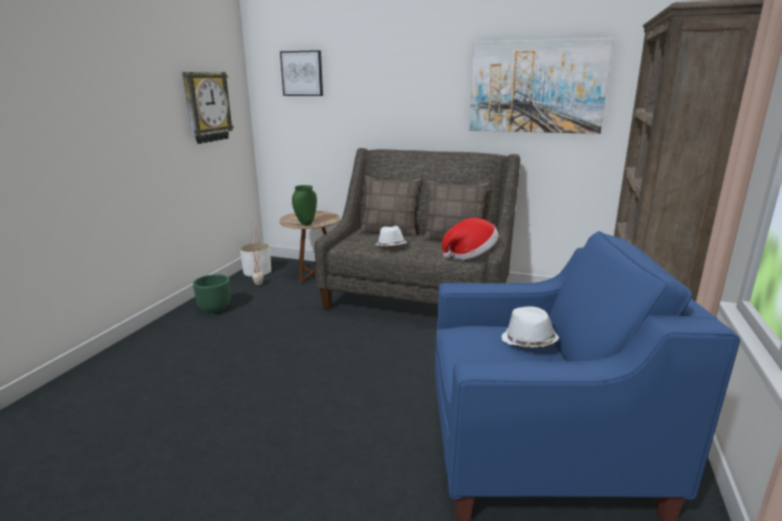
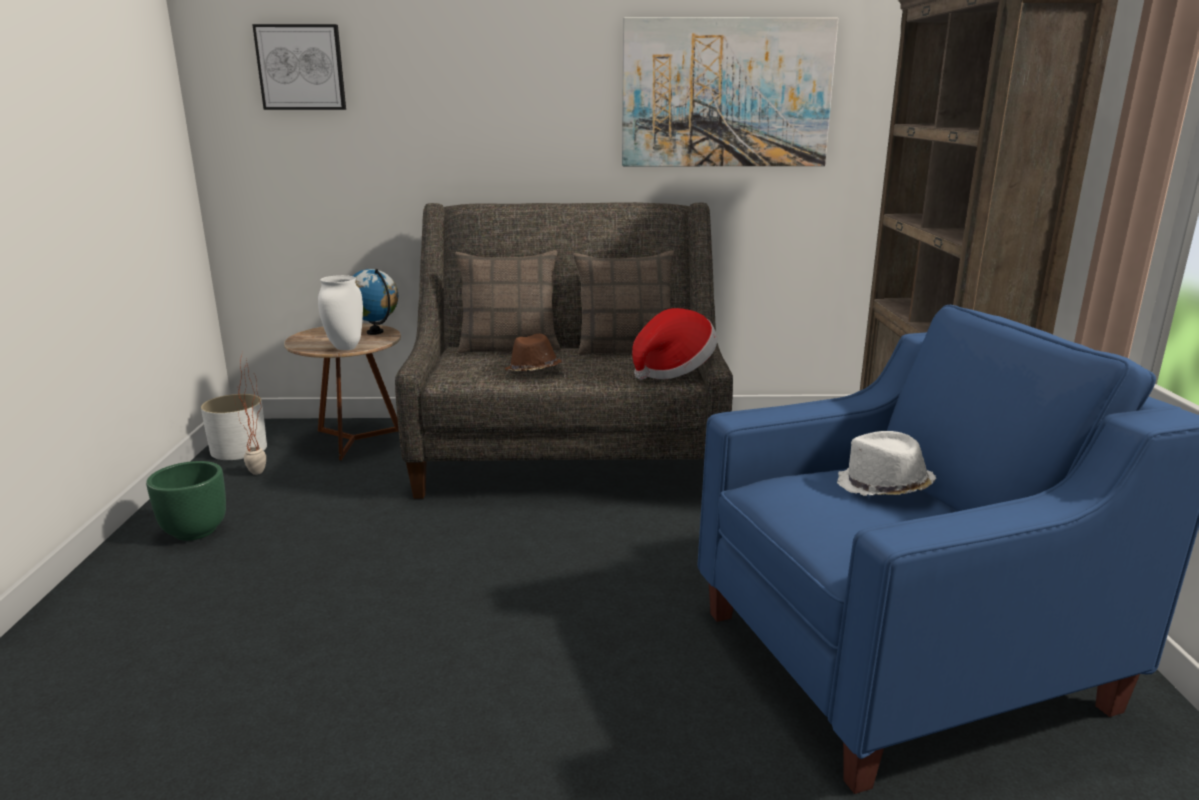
camera: 20 degrees left, 0 degrees up
wall clock [182,72,234,144] -> none
green vase [292,185,317,225] -> white vase [318,275,363,350]
white hat [375,226,407,246] -> brown hat [505,334,562,371]
none -> globe [353,269,399,335]

